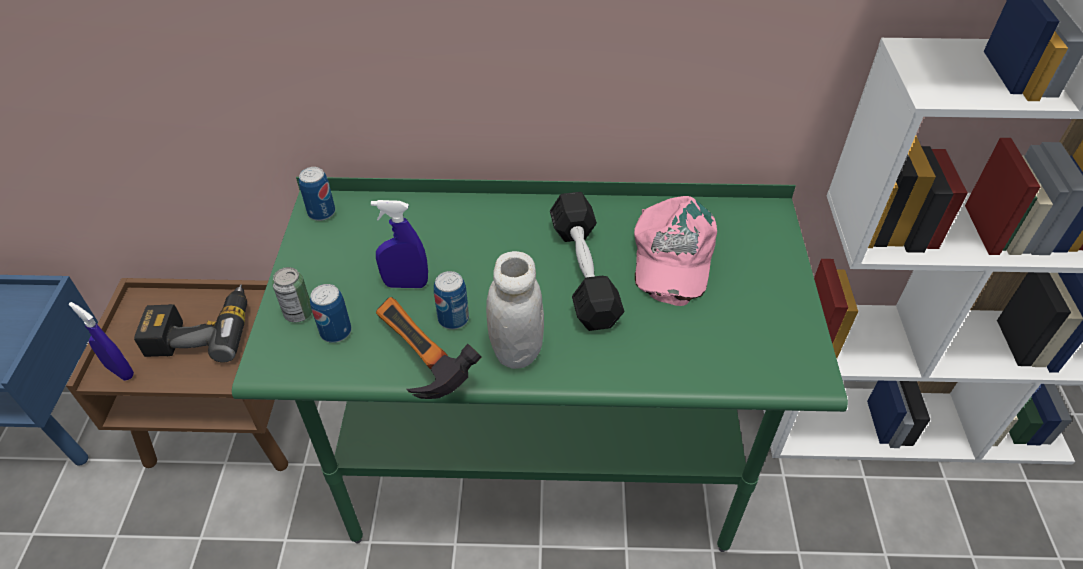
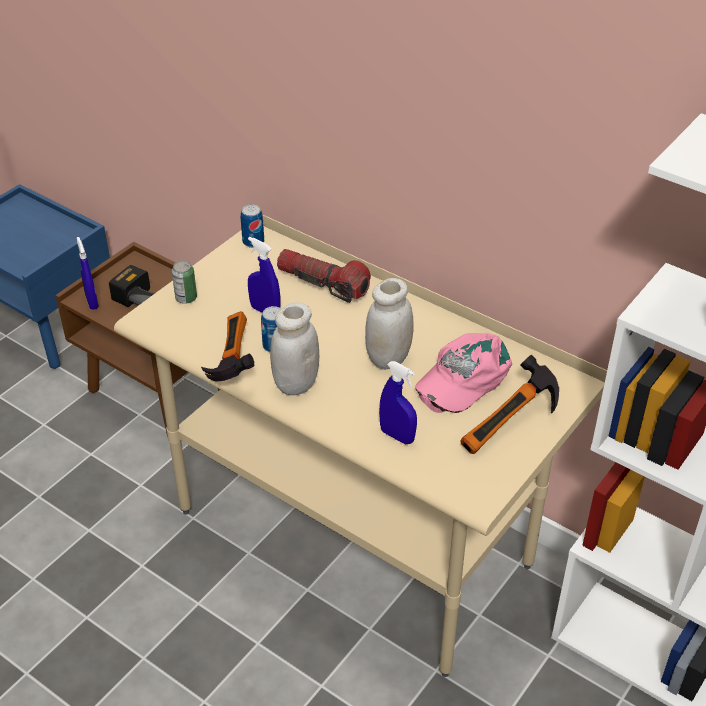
camera: 35 degrees right, 5 degrees down
green desk [232,177,848,552] -> beige desk [114,214,607,677]
can [310,284,351,343] -> none
black dumbbell [550,192,624,331] -> white jar [365,278,414,370]
none -> flashlight [277,249,371,303]
none -> blue spray bottle [379,361,417,444]
none -> hammer [460,355,559,454]

